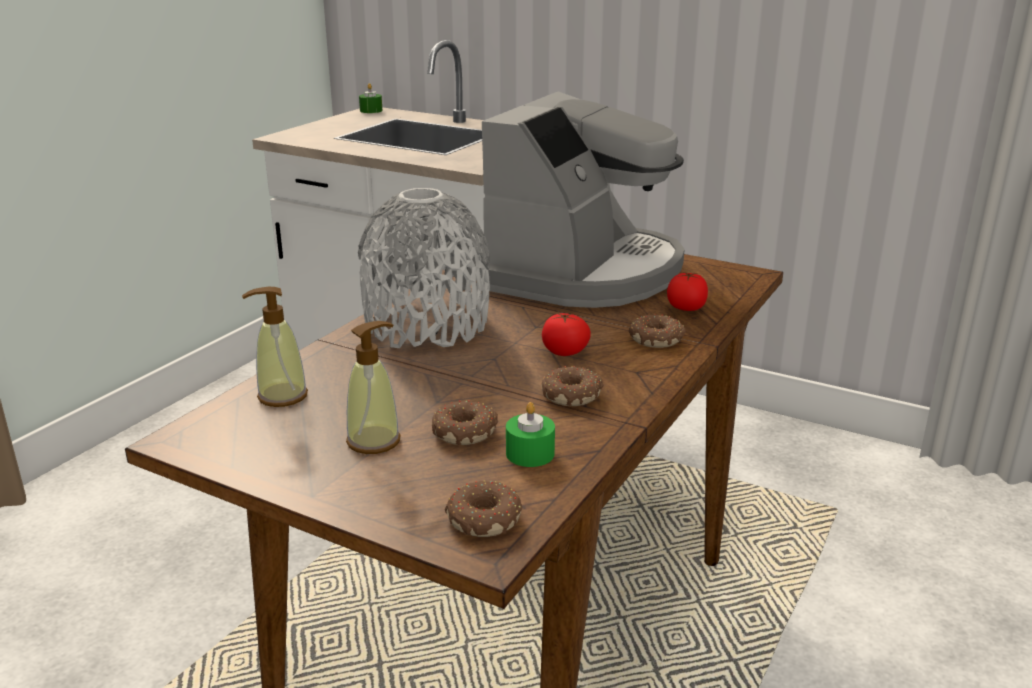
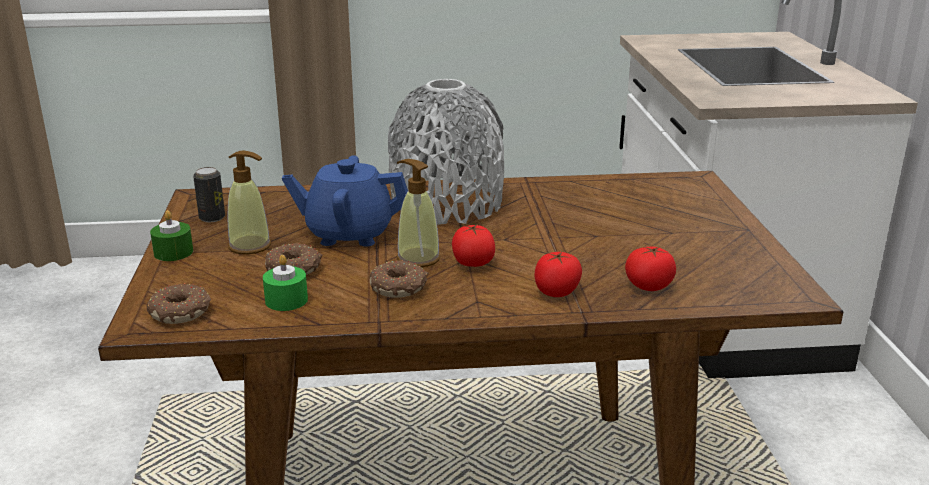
camera: 55 degrees right, 0 degrees up
soap dispenser [242,287,308,407] -> soap dispenser moved to [397,159,441,267]
green candle [359,83,383,113] -> green candle moved to [150,210,193,261]
coffee machine [482,91,685,308] -> none
donut [629,314,686,348] -> tomato [534,251,582,297]
none -> can [193,167,225,222]
none -> blue teapot [282,155,408,246]

